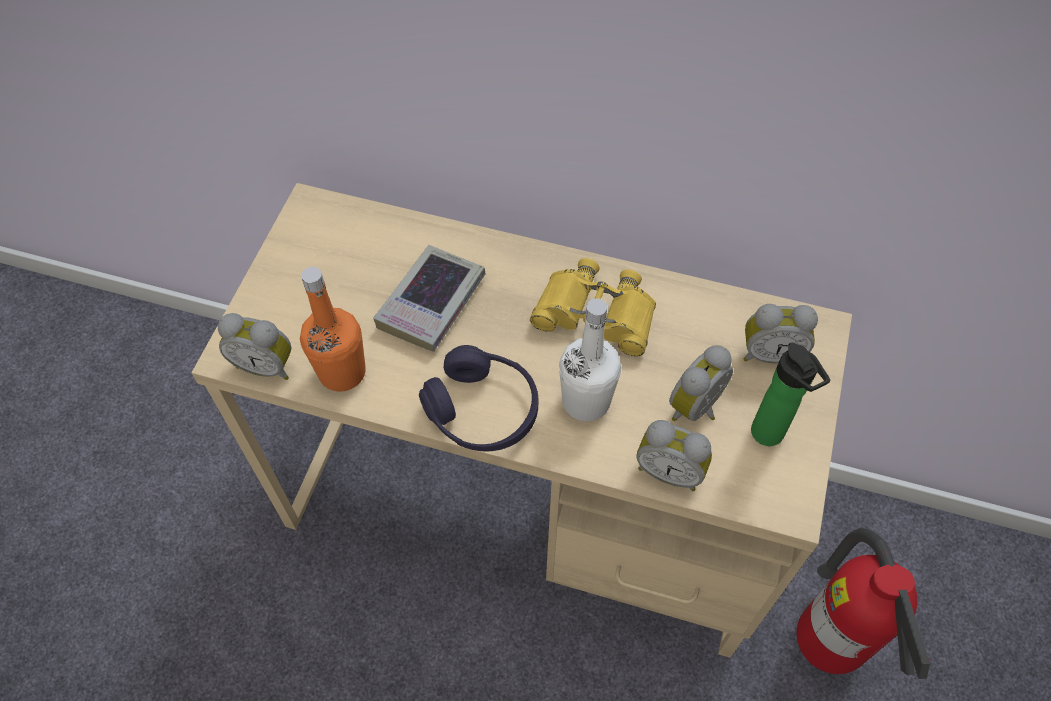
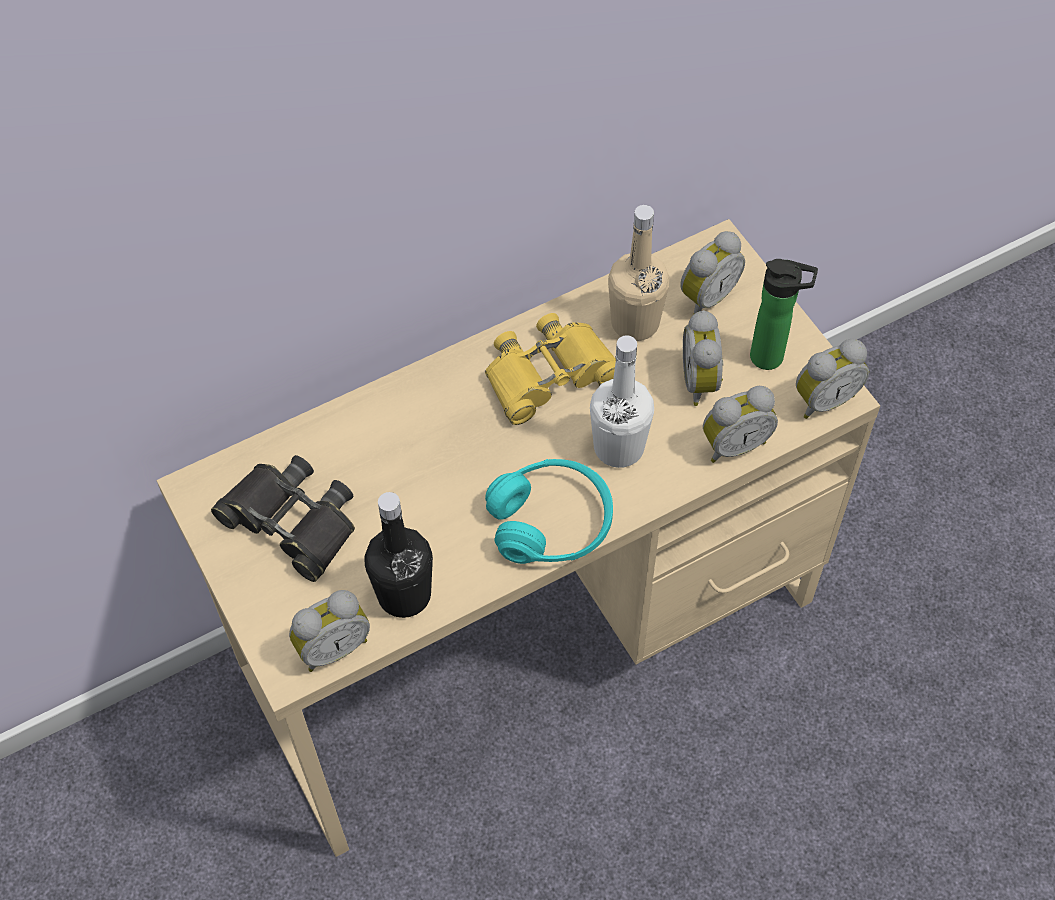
camera: 45 degrees left, 0 degrees up
orange bottle [300,267,366,392] -> black bottle [364,492,433,618]
book [373,245,486,352] -> none
purple headphones [419,345,538,451] -> turquoise headphones [485,459,613,564]
fire extinguisher [797,528,930,679] -> none
none -> black binoculars [211,455,355,582]
none -> beige bottle [608,205,669,341]
none -> alarm clock [796,339,869,419]

